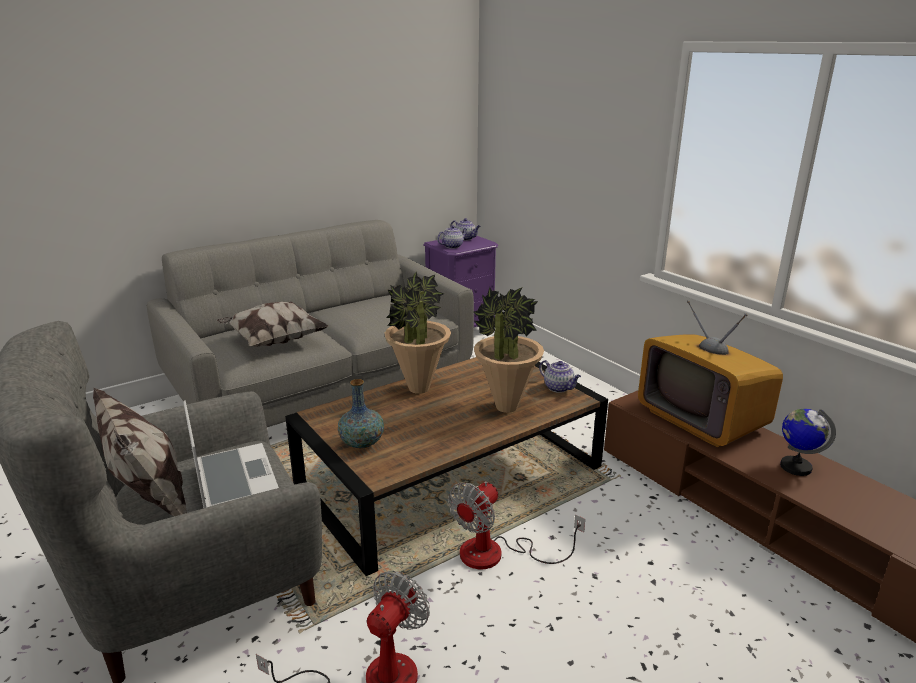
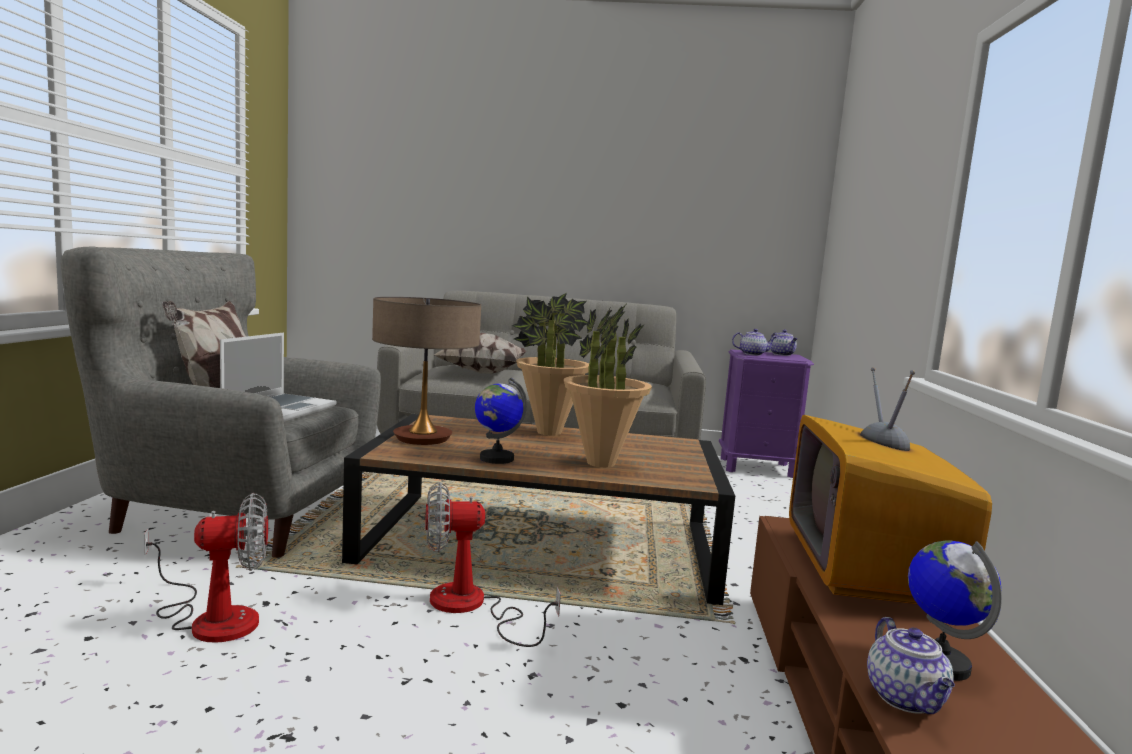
camera: 40 degrees right, 15 degrees down
vase [338,379,384,449] -> table lamp [372,297,481,445]
teapot [539,360,581,393] -> teapot moved to [867,617,955,714]
none -> globe [475,377,527,464]

